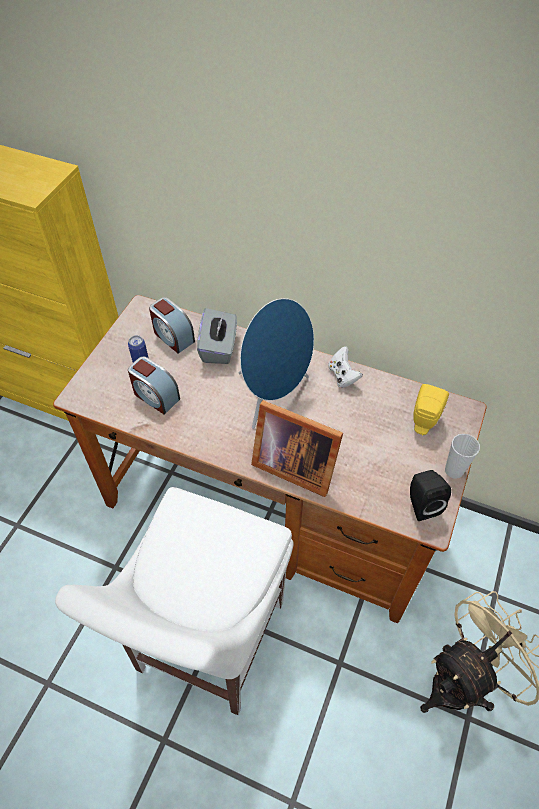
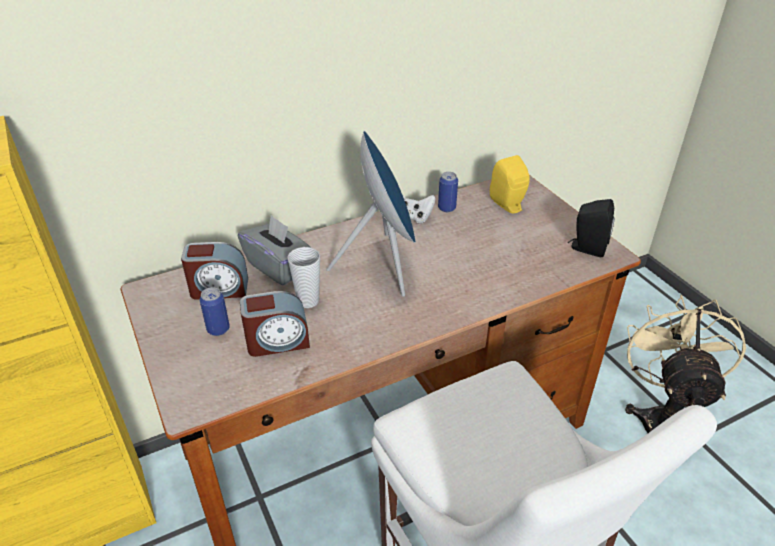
camera: 50 degrees left, 15 degrees down
picture frame [251,400,343,497] -> none
cup [445,434,480,479] -> cup moved to [287,247,320,308]
none -> can [438,172,458,212]

